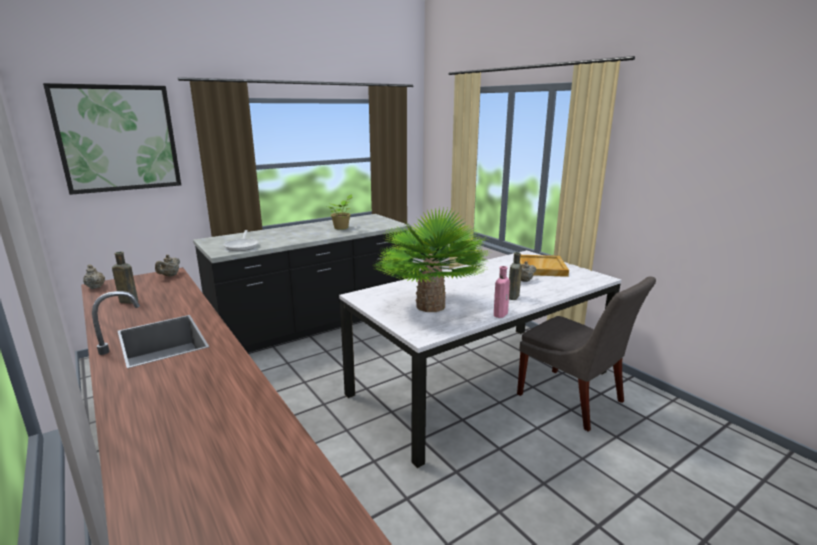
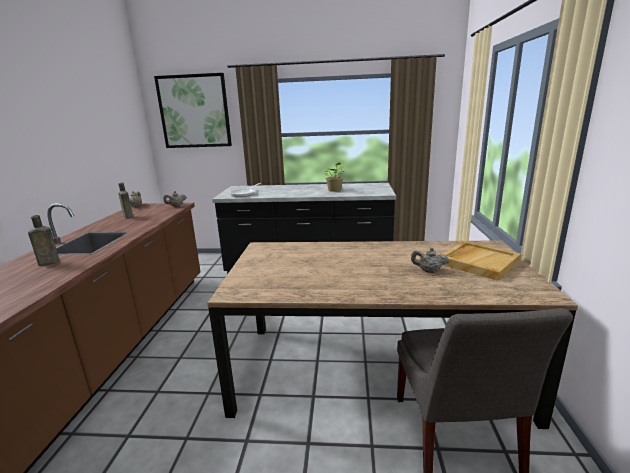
camera: 40 degrees right, 0 degrees up
white dining table [339,250,621,468] -> brown dining table [207,240,578,429]
potted plant [372,207,492,312] -> none
pink bottle [494,266,510,318] -> none
brown bottle [509,252,522,300] -> brown bottle moved to [28,215,60,266]

